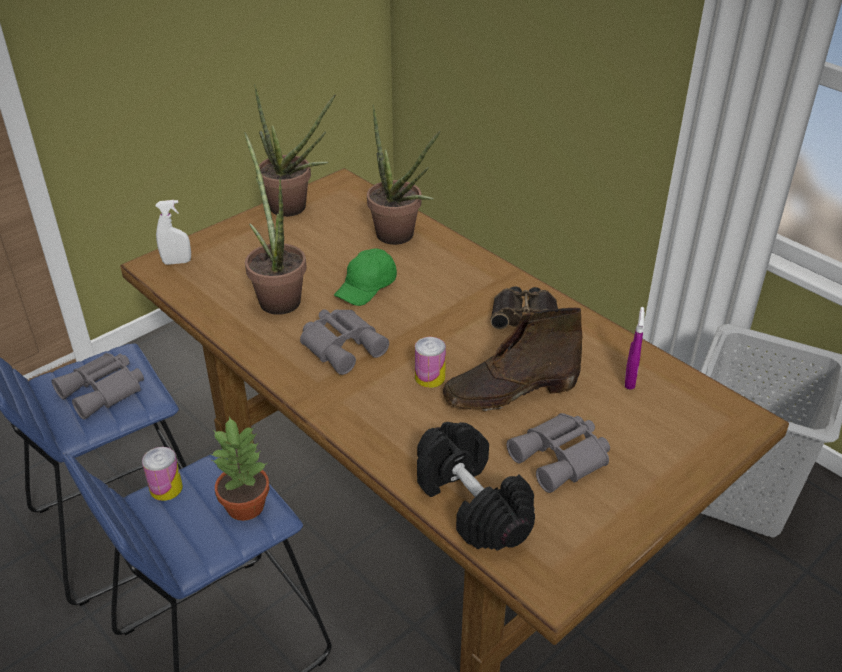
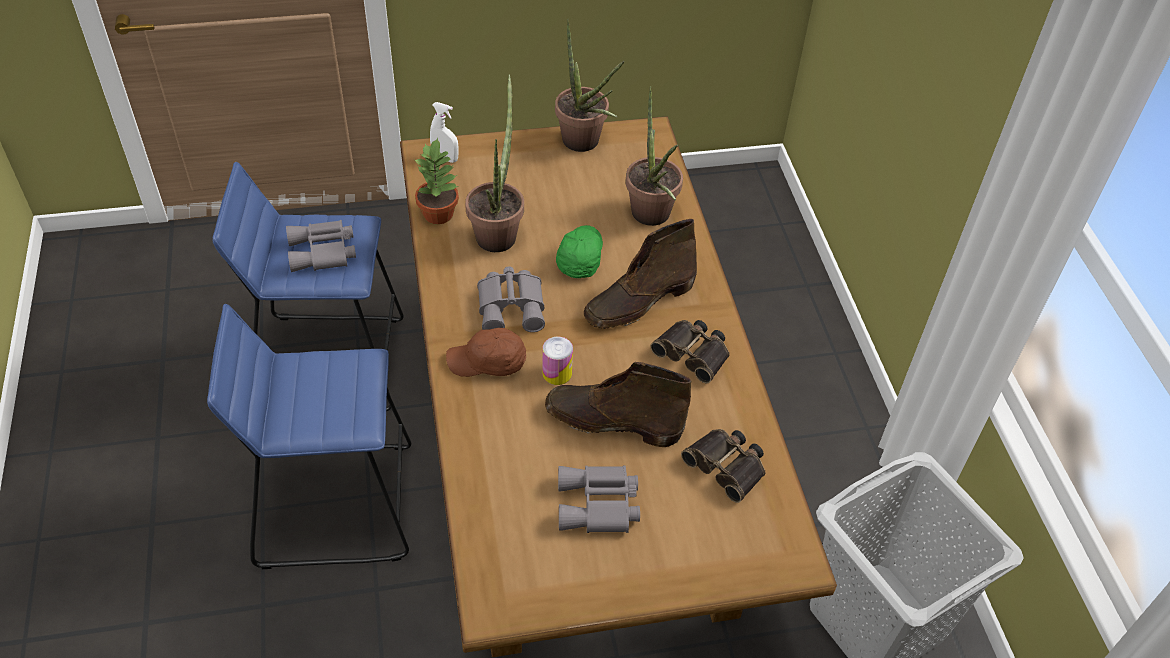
camera: 30 degrees right, 10 degrees up
can [142,447,183,501] -> none
potted plant [210,416,269,521] -> potted plant moved to [413,138,459,224]
green cap [334,248,397,306] -> green cap turned 120 degrees clockwise [556,225,603,278]
black dumbbell [417,422,535,550] -> none
purple spray bottle [625,307,645,390] -> binoculars [681,429,766,503]
none -> brown cap [446,328,526,377]
none -> brown boot [584,219,697,329]

